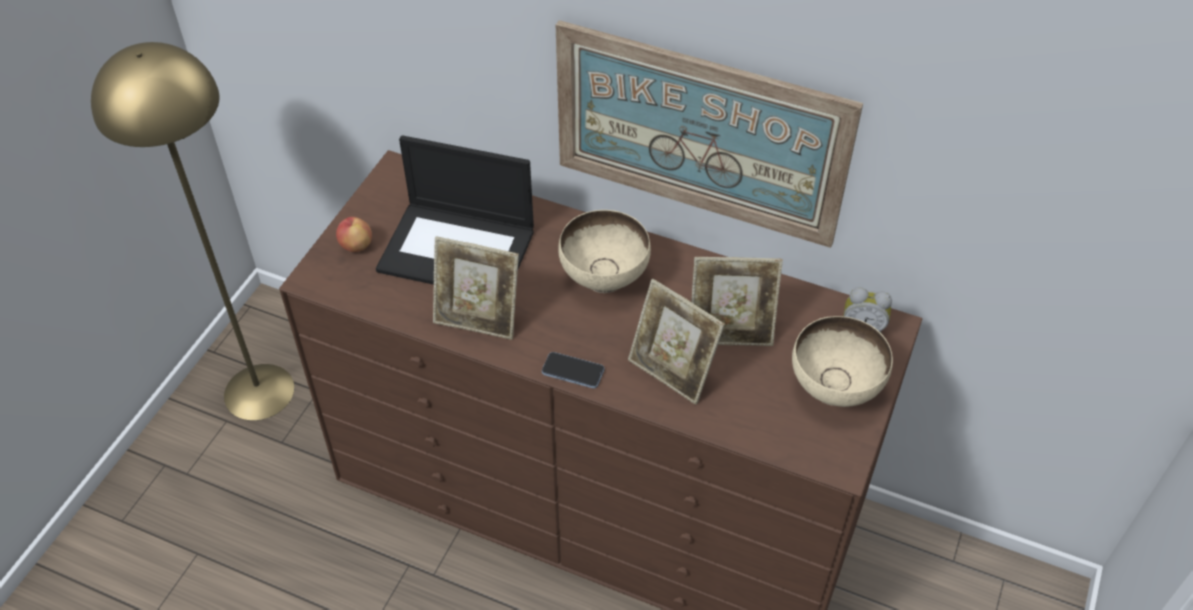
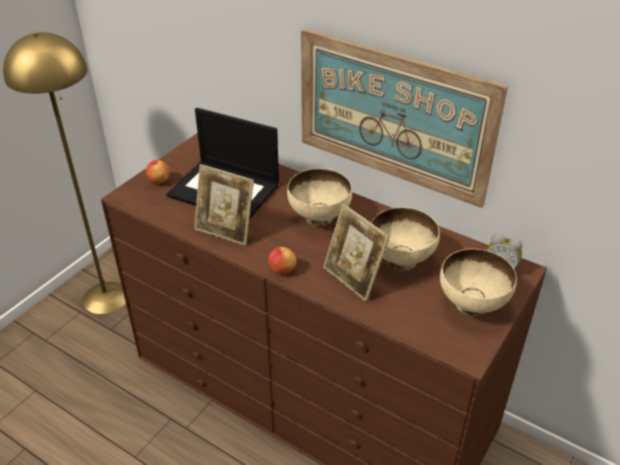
camera: 10 degrees right, 10 degrees down
phone [542,352,604,388] -> apple [268,247,296,274]
picture frame [691,257,783,346] -> beige bowl [371,207,440,271]

